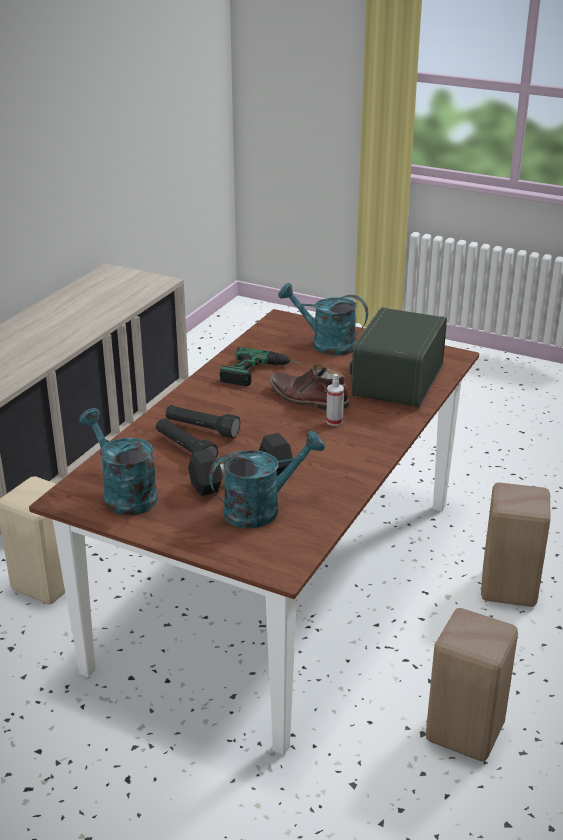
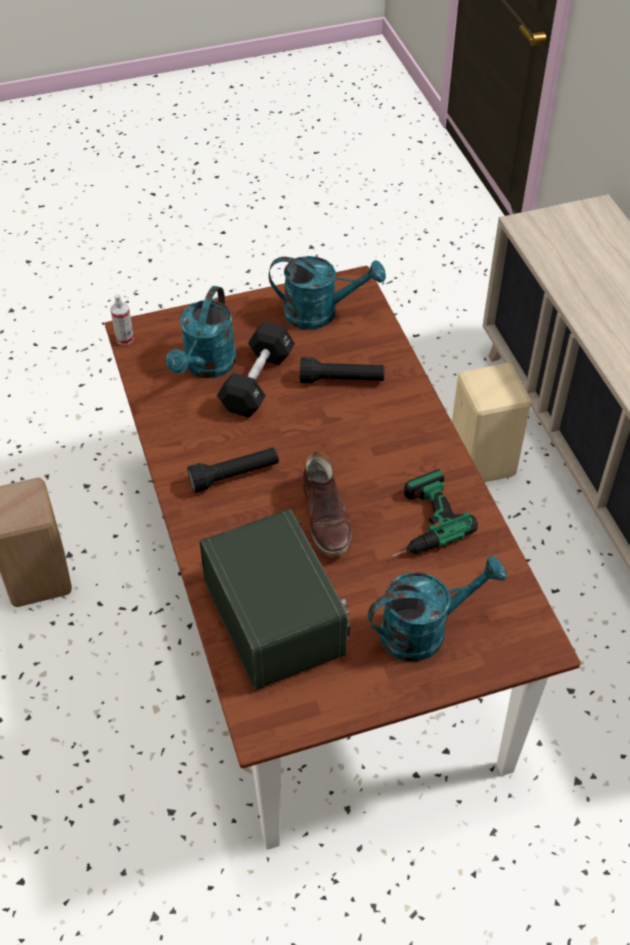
camera: 135 degrees right, 20 degrees up
black flashlight [165,405,240,439] -> black flashlight moved to [187,447,279,493]
brown boot [269,364,350,411] -> brown boot turned 90 degrees clockwise [303,452,352,557]
spray bottle [326,374,344,426] -> spray bottle moved to [110,294,134,345]
beige stool [481,483,551,607] -> none

